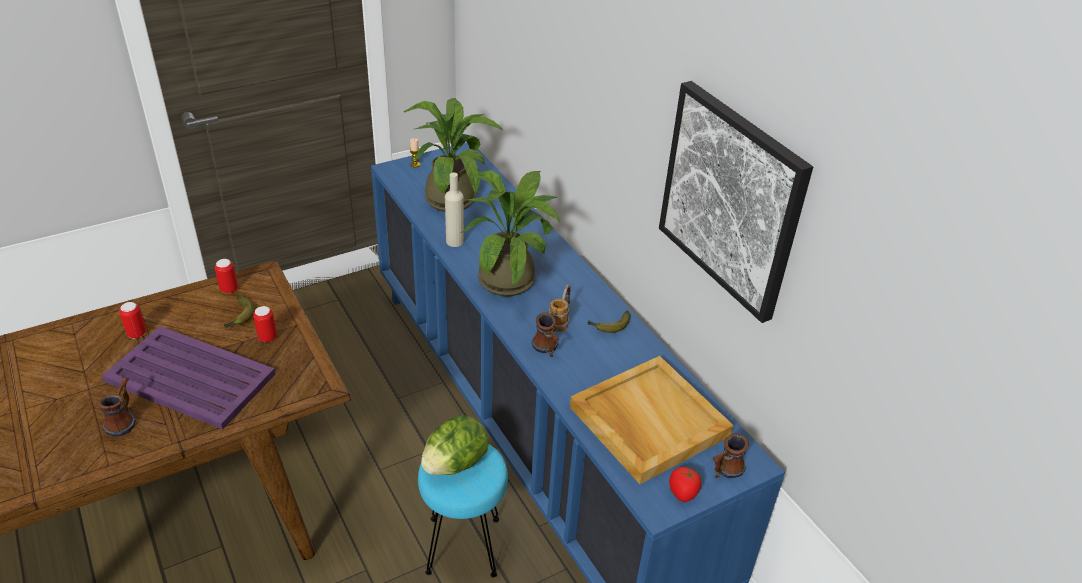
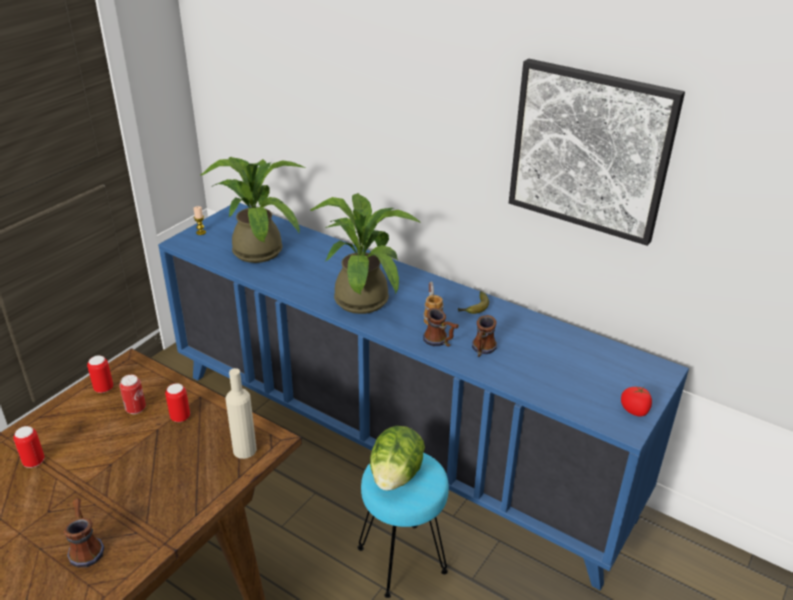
camera: 25 degrees left, 5 degrees down
purple tray [102,326,275,430] -> none
banana [224,296,254,328] -> can [119,375,146,414]
beige bottle [445,173,464,247] -> beige bottle moved to [226,368,257,459]
beige tray [570,356,733,484] -> none
mug [713,433,749,478] -> mug moved to [472,315,497,357]

